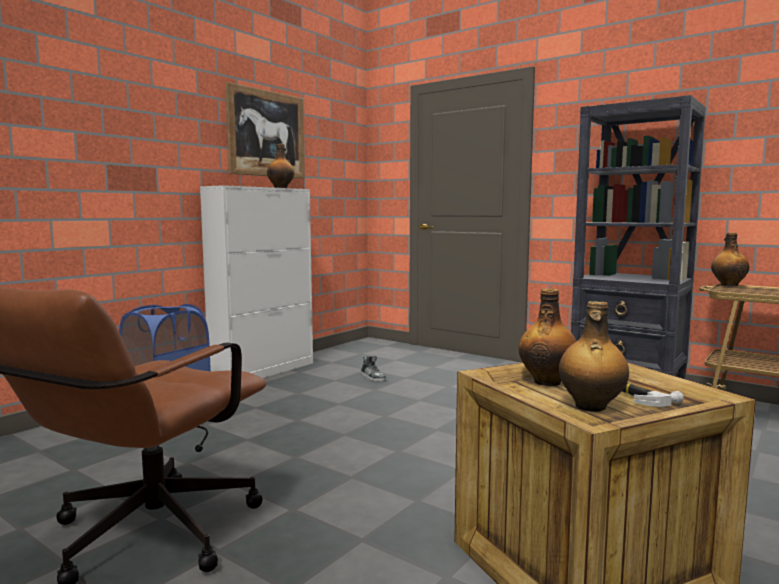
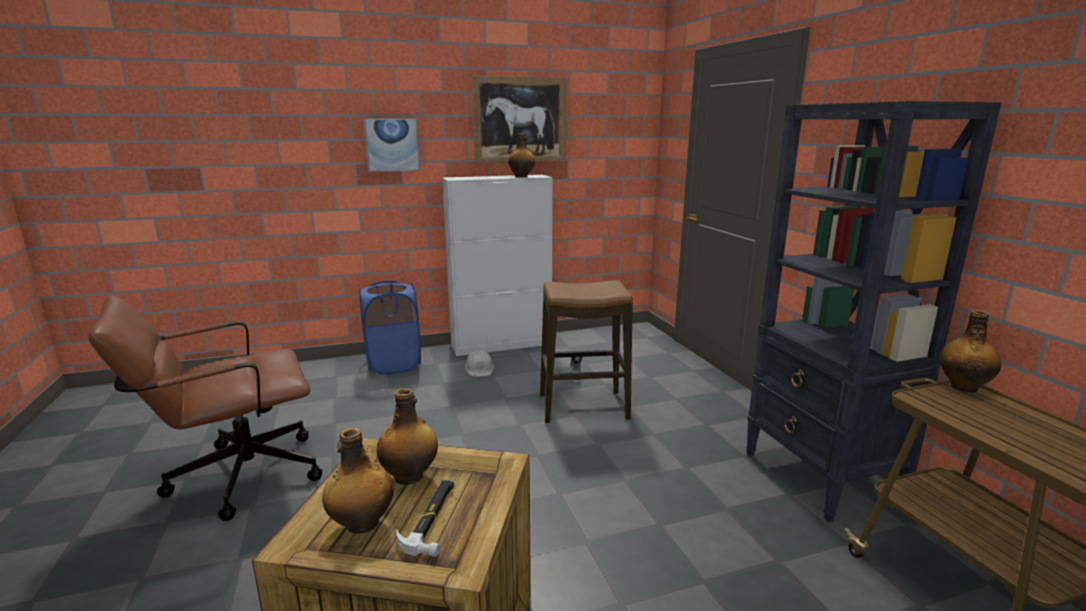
camera: 35 degrees right, 10 degrees up
none -> picture [363,118,420,172]
none -> white hard hat [465,349,494,377]
none -> stool [540,280,633,423]

